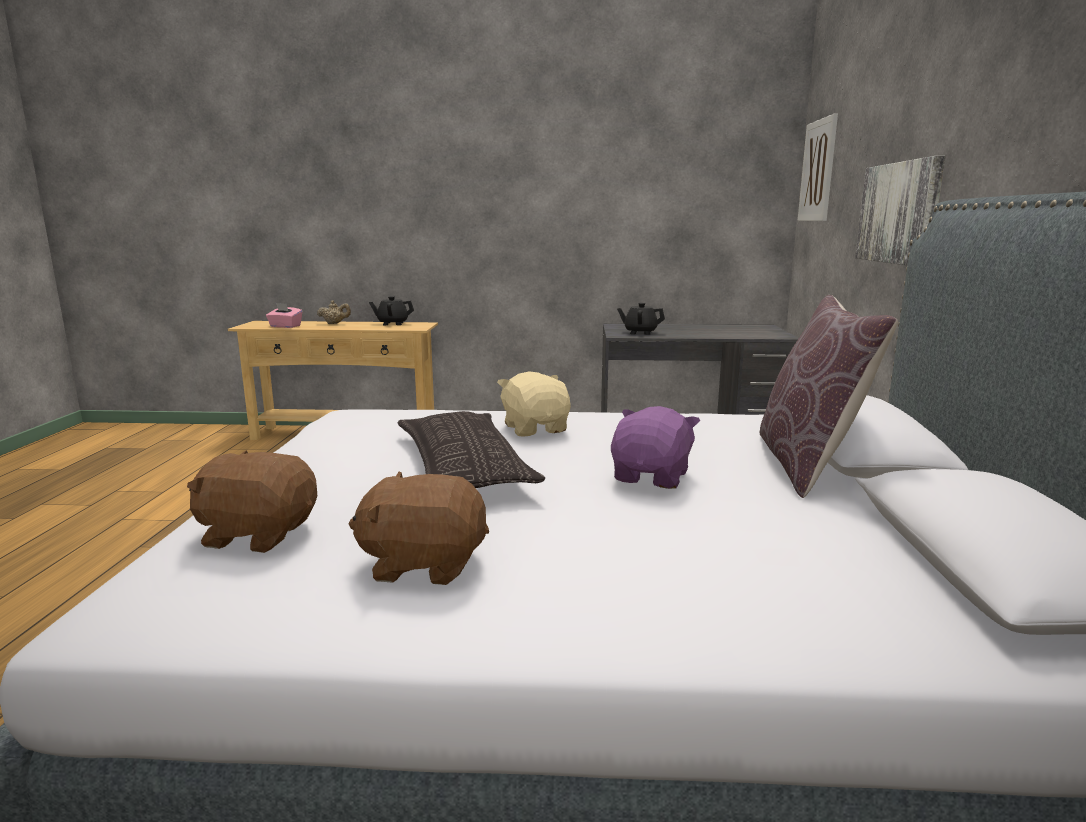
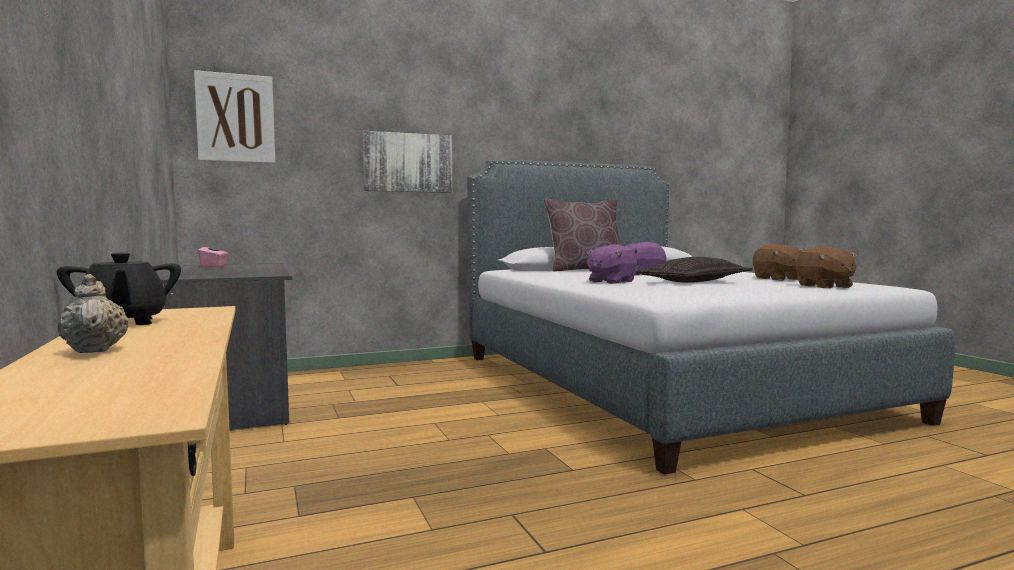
camera: 115 degrees left, 10 degrees down
pink tissue box [266,303,303,328] -> pink tissue box moved to [198,241,229,268]
beige plush toy [497,371,571,437] -> purple plush toy [586,244,637,284]
black teapot [617,303,665,335] -> none

